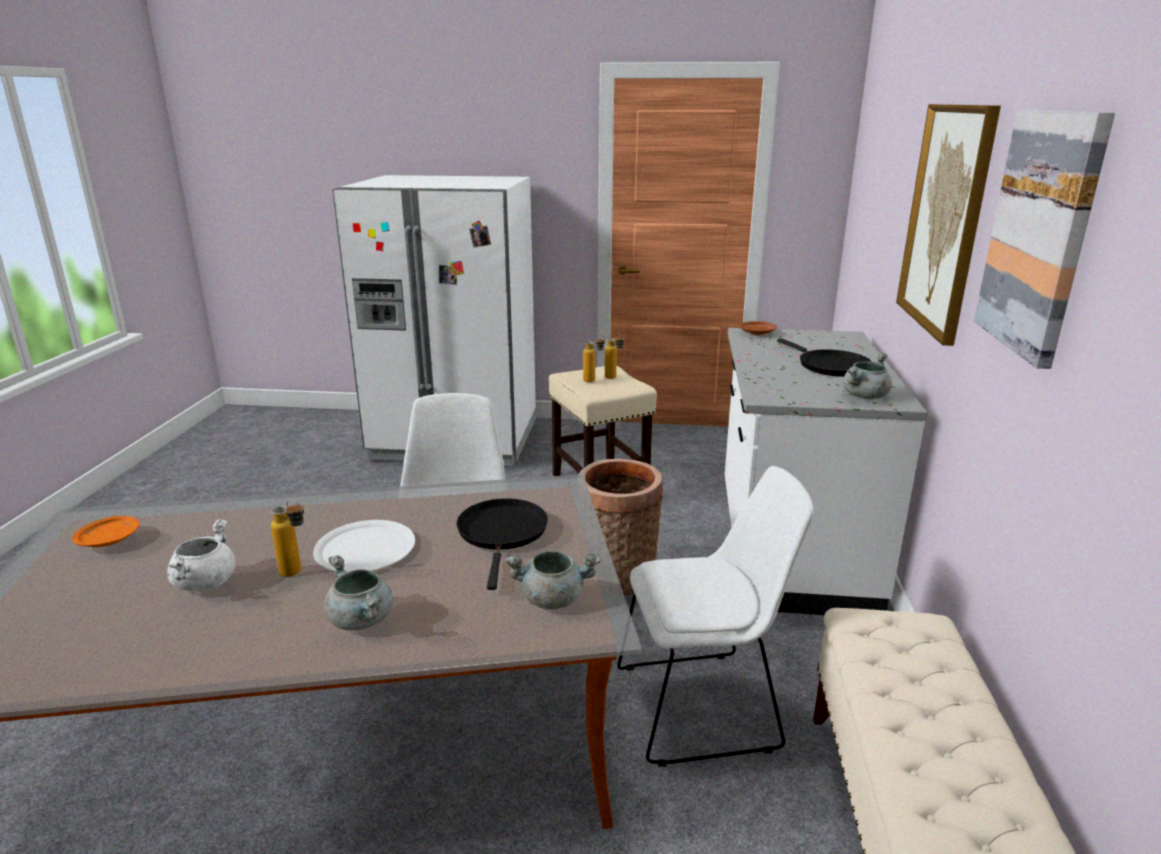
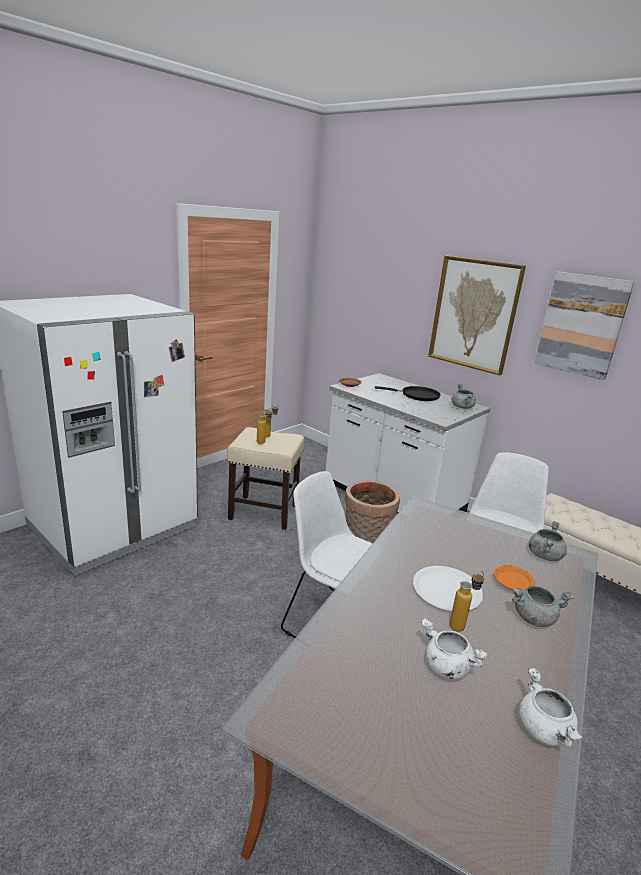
camera: 55 degrees left, 0 degrees up
orange plate [72,516,139,547] -> orange plate moved to [494,565,535,590]
black frying pan [456,498,548,590] -> none
none -> white cooking pot [519,668,582,747]

